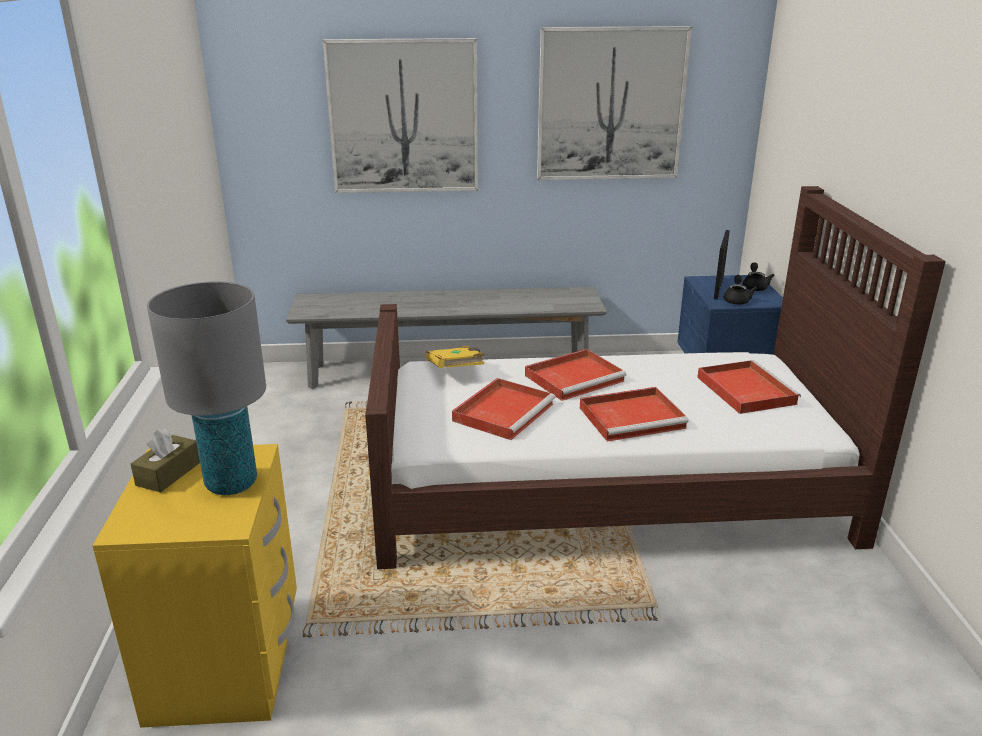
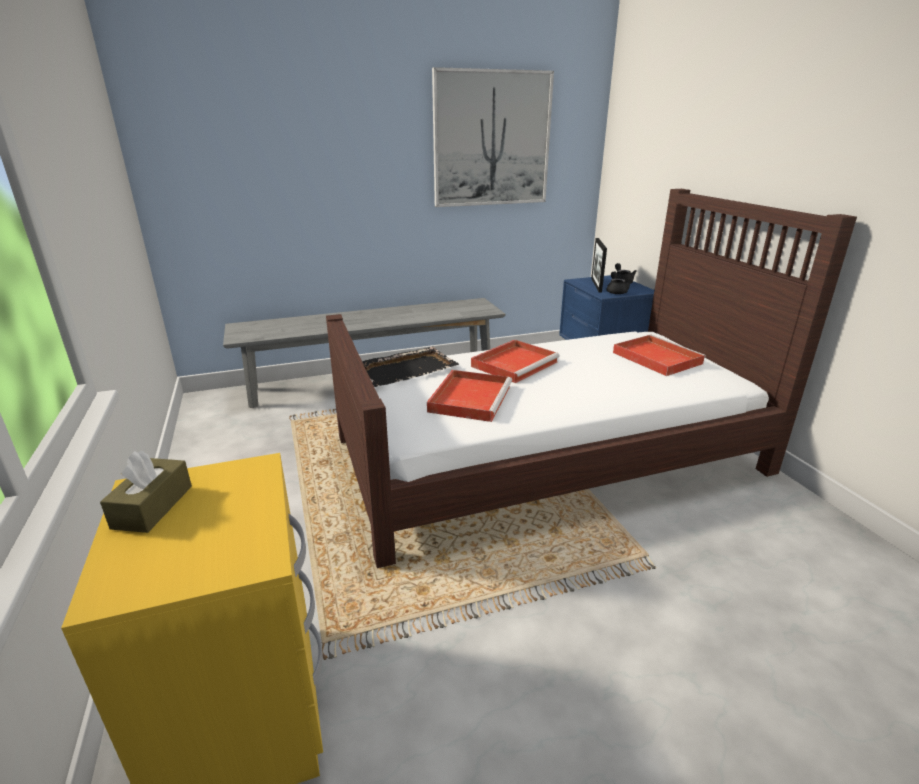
camera: 15 degrees left, 0 degrees up
grey table lamp [147,281,266,495] -> none
picture [323,38,478,193] -> none
yellow book [426,346,484,368] -> black tray [362,346,459,387]
red tray [580,387,689,442] -> none

